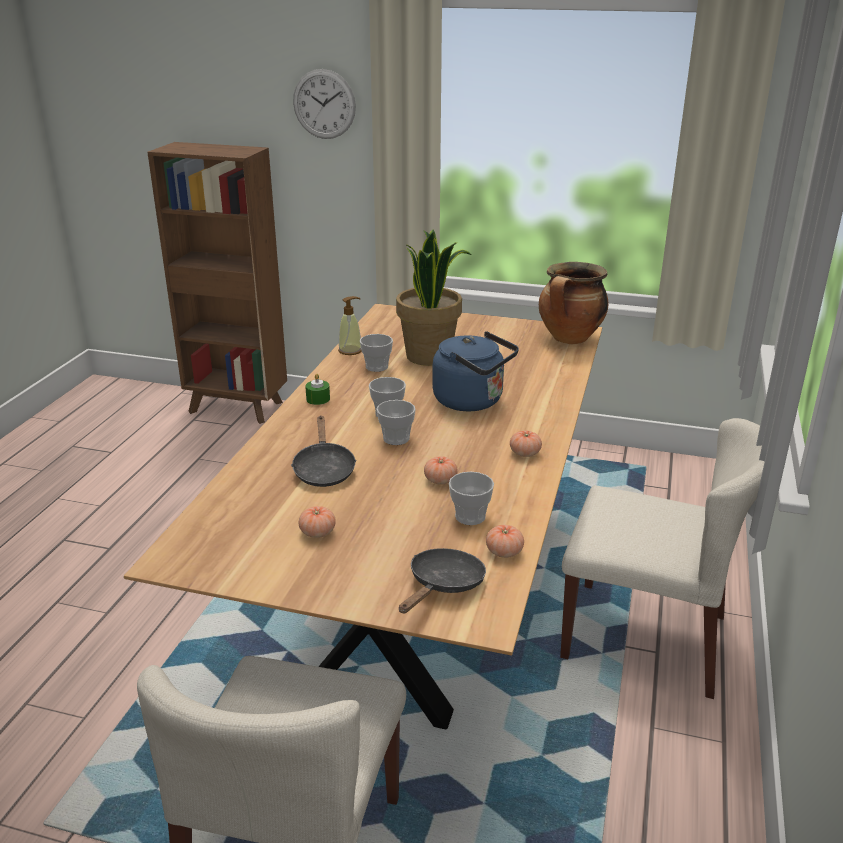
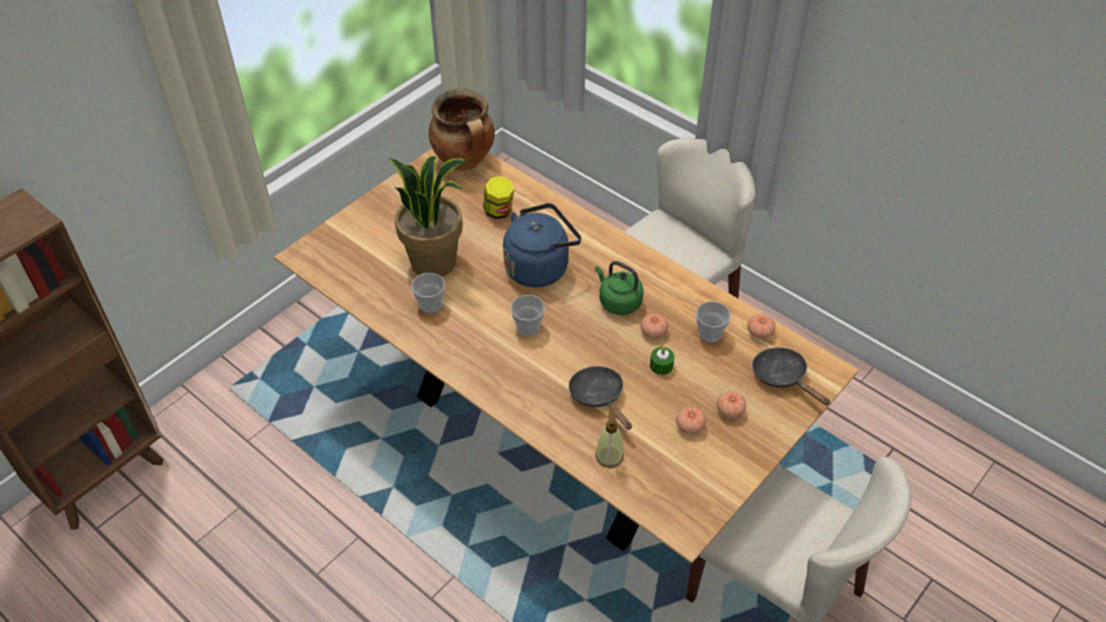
camera: 65 degrees left, 20 degrees up
black frying pan [291,416,357,487] -> black frying pan turned 135 degrees counterclockwise [569,366,632,430]
wall clock [293,69,356,139] -> none
green candle [305,374,330,405] -> green candle moved to [650,347,675,375]
soap dispenser [338,296,361,355] -> soap dispenser moved to [595,406,624,468]
cup [376,400,416,445] -> none
tomato [510,430,542,457] -> tomato moved to [717,391,746,419]
none -> jar [483,176,514,219]
none -> green kettle [595,261,644,315]

